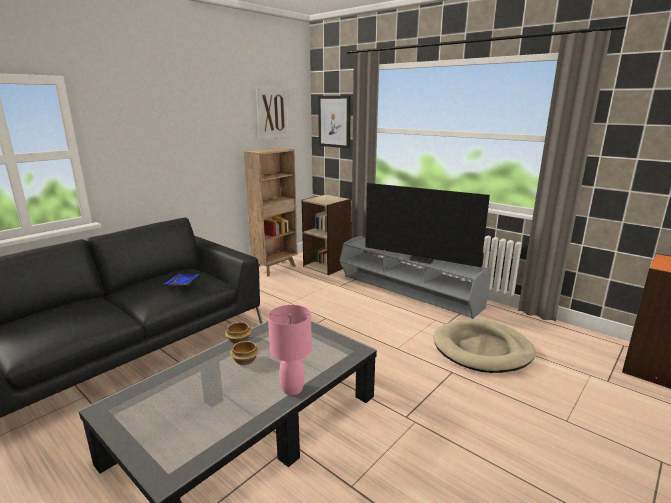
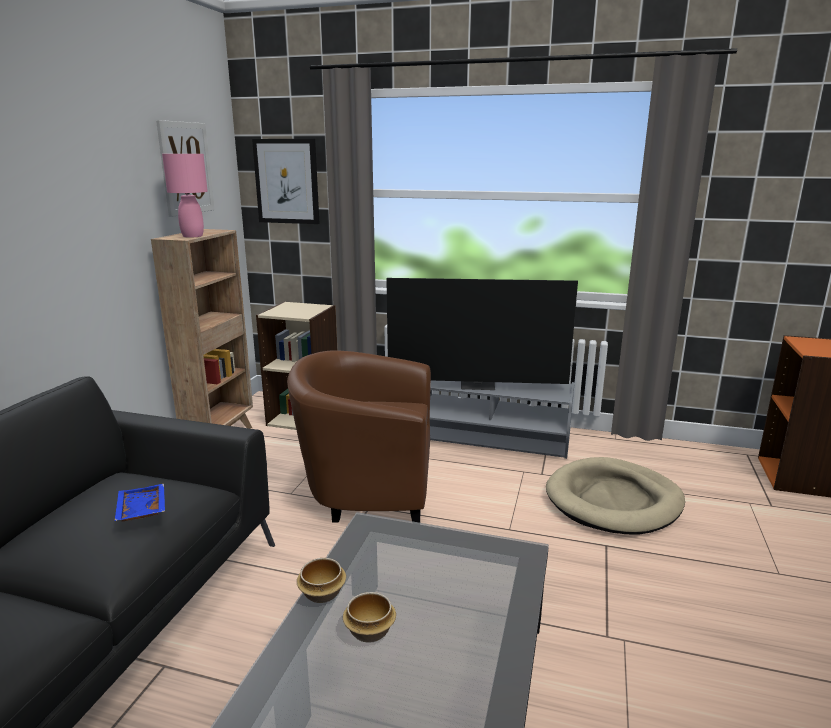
camera: 25 degrees left, 0 degrees up
pink table lamp [268,305,312,395] -> pink table lamp moved to [162,154,208,238]
none -> brown armchair [287,350,431,523]

